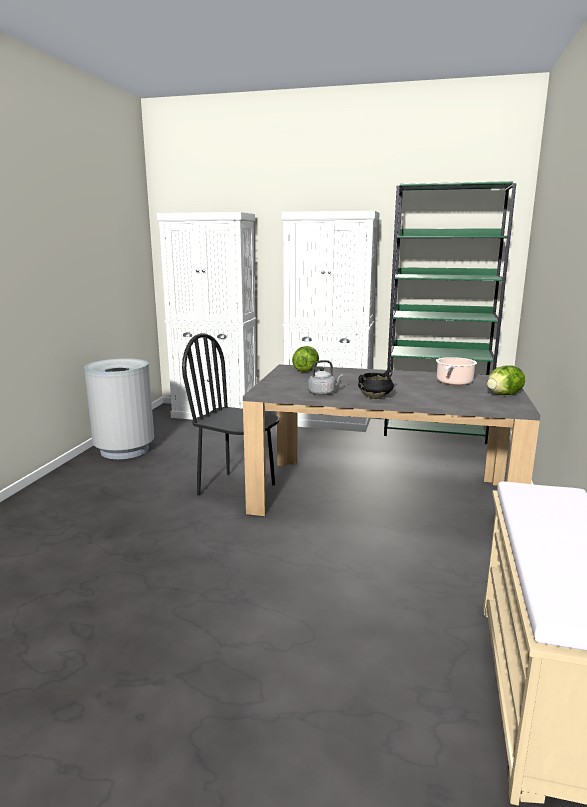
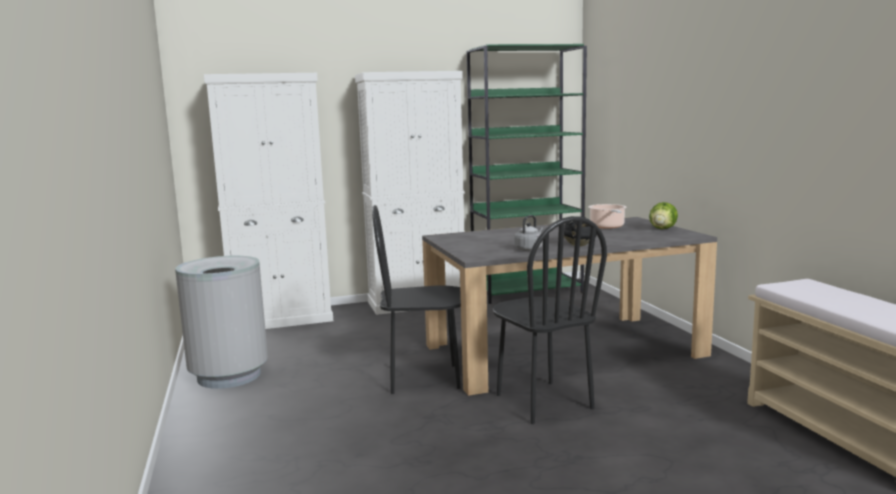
camera: 30 degrees left, 5 degrees down
lettuce [292,346,319,372] -> none
none -> black chair [493,216,607,424]

